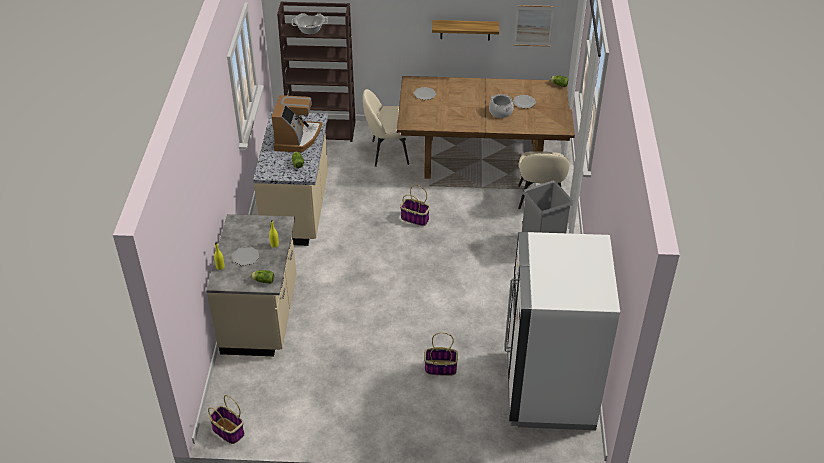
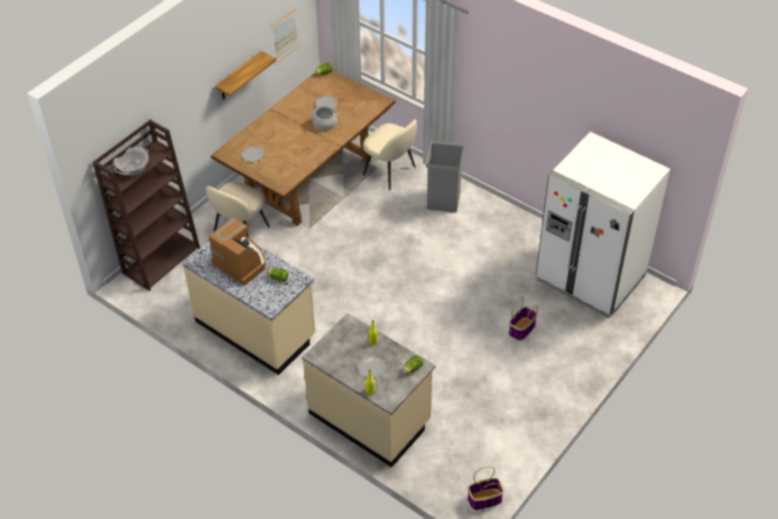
camera: 55 degrees left, 5 degrees up
basket [400,185,430,226] -> none

